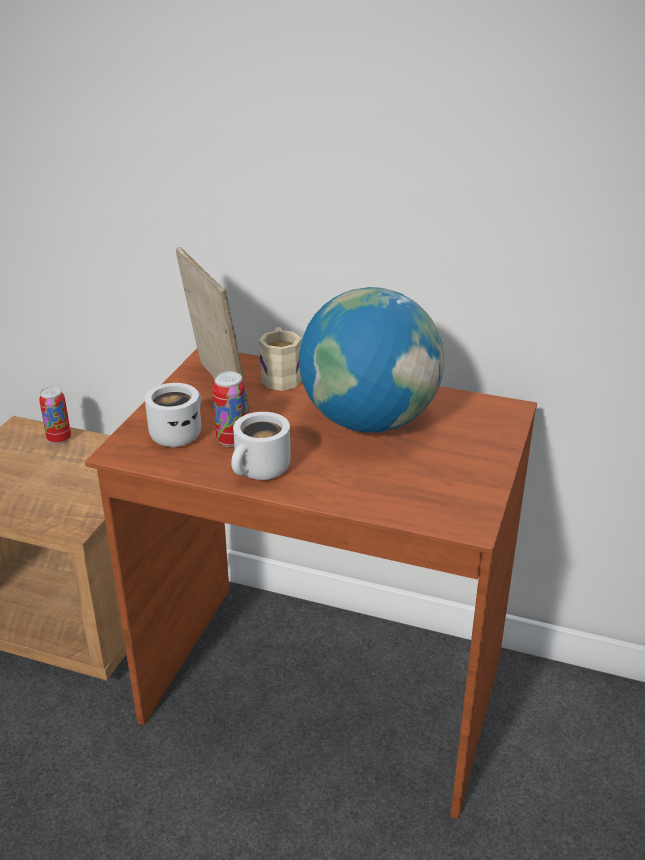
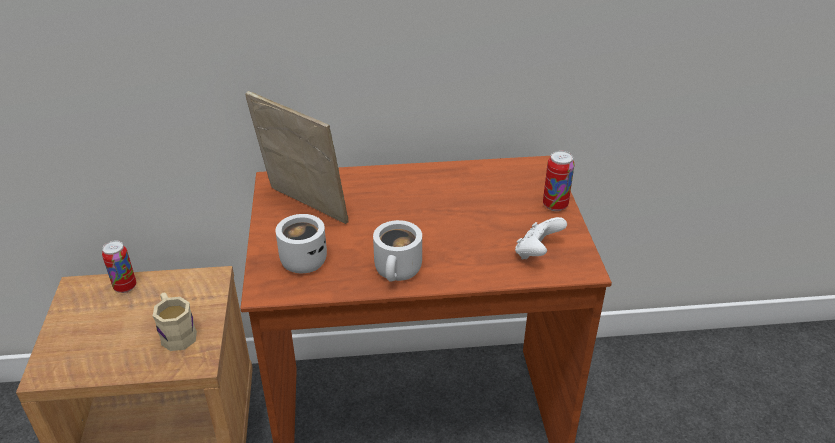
camera: 25 degrees left, 5 degrees up
can [212,371,246,447] -> can moved to [543,151,574,211]
beige mug [259,327,302,391] -> beige mug moved to [153,293,197,351]
globe [299,287,444,433] -> none
none -> white game controller [515,217,567,259]

